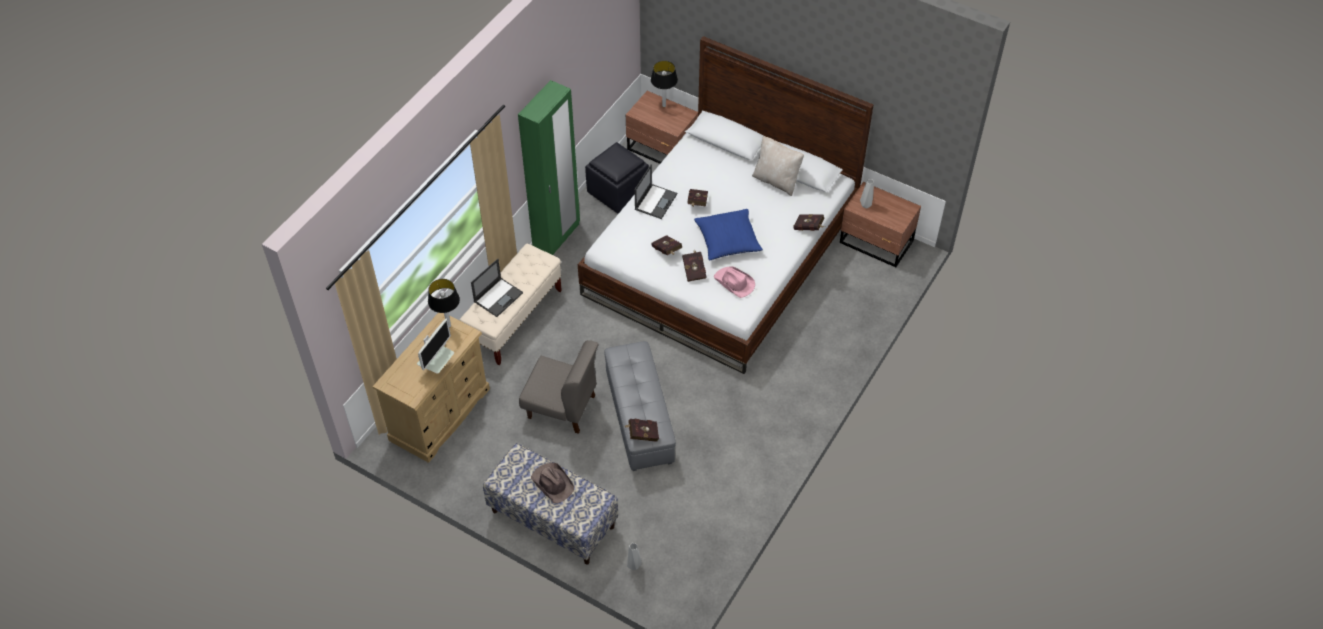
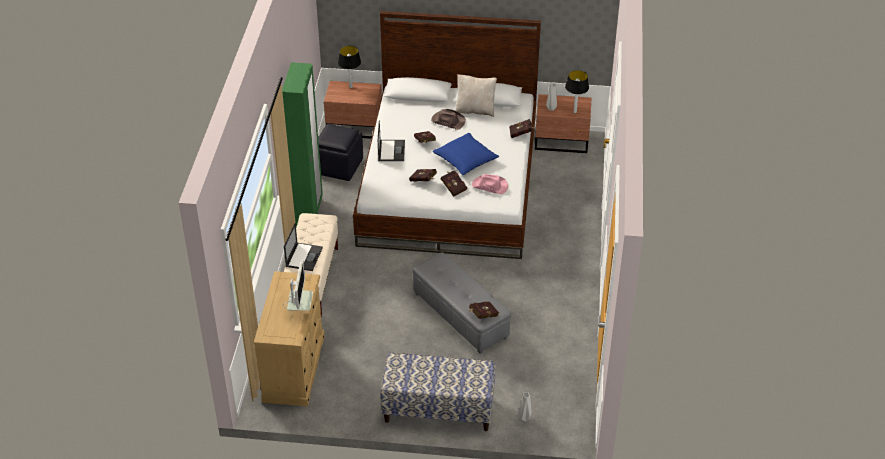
camera: 25 degrees left, 10 degrees down
table lamp [428,279,460,328] -> table lamp moved to [565,70,589,113]
grey chair [519,340,599,434] -> none
brown hat [531,463,574,503] -> brown hat moved to [431,109,466,130]

